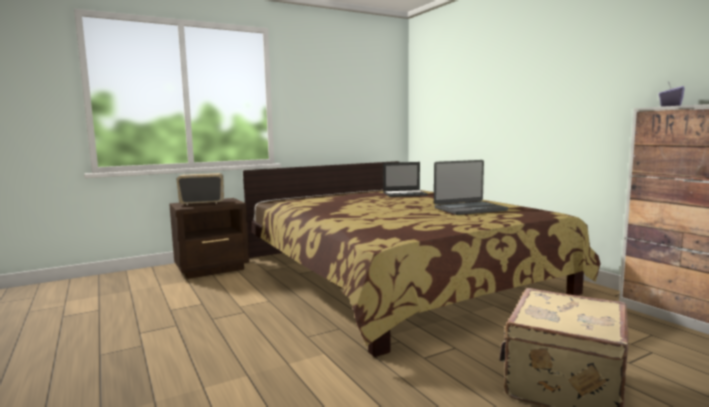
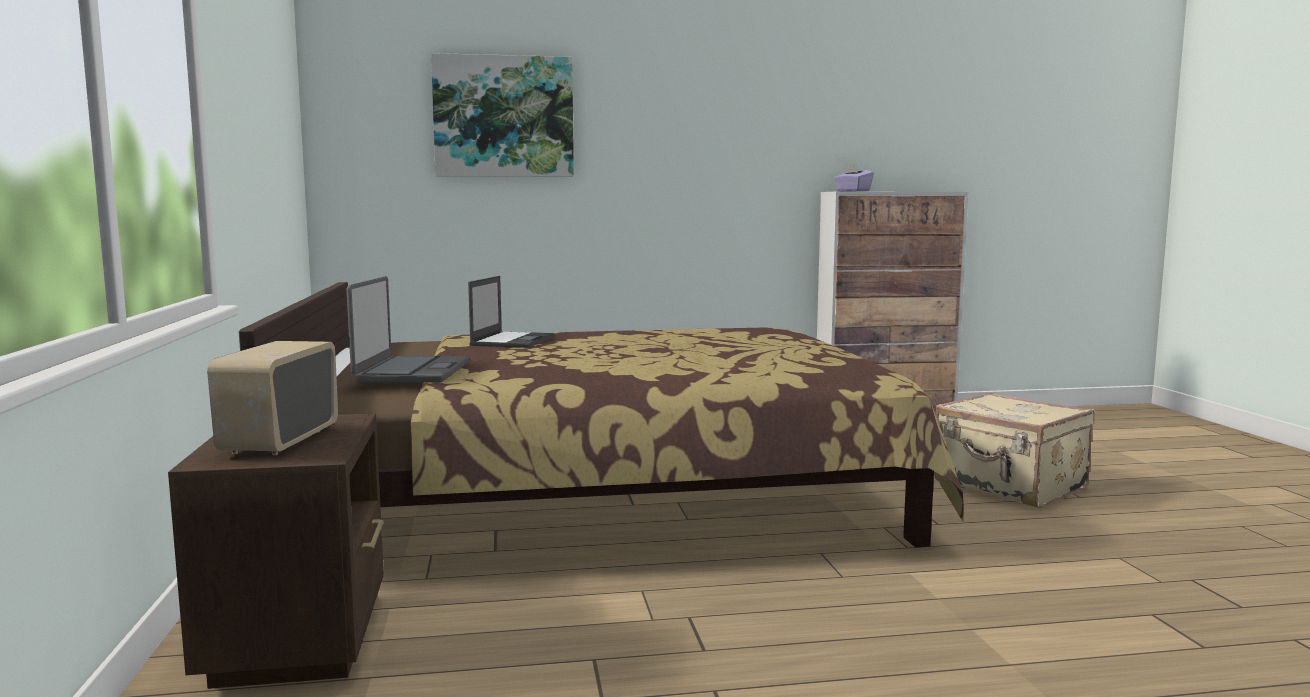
camera: 70 degrees left, 0 degrees up
laptop [434,160,508,215] -> laptop moved to [346,276,469,383]
none -> picture [431,53,574,177]

